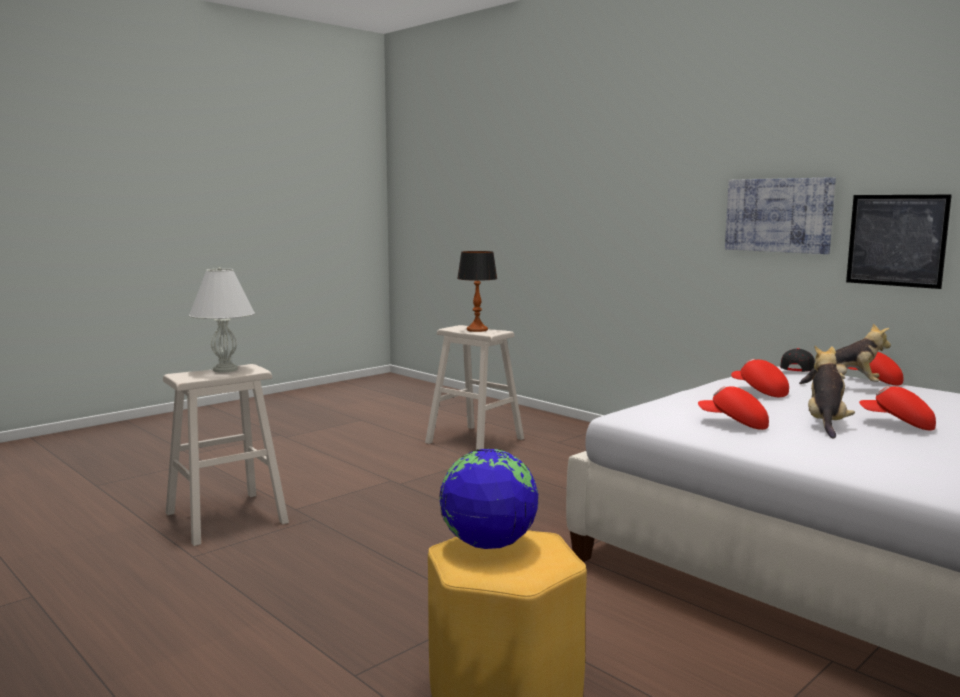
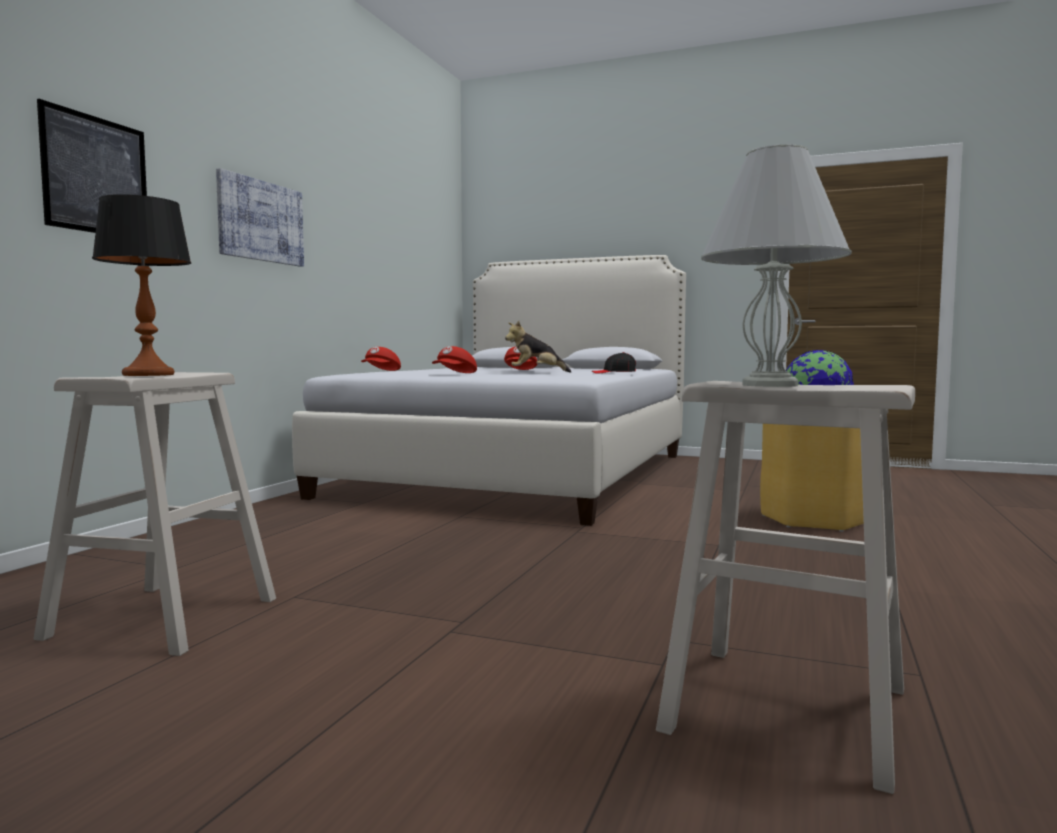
camera: 115 degrees left, 5 degrees down
red cap [698,386,769,430] -> none
black cap [780,348,815,372] -> black cap moved to [592,352,636,374]
plush toy [799,323,891,384] -> none
picture [846,195,952,289] -> picture moved to [37,99,147,233]

